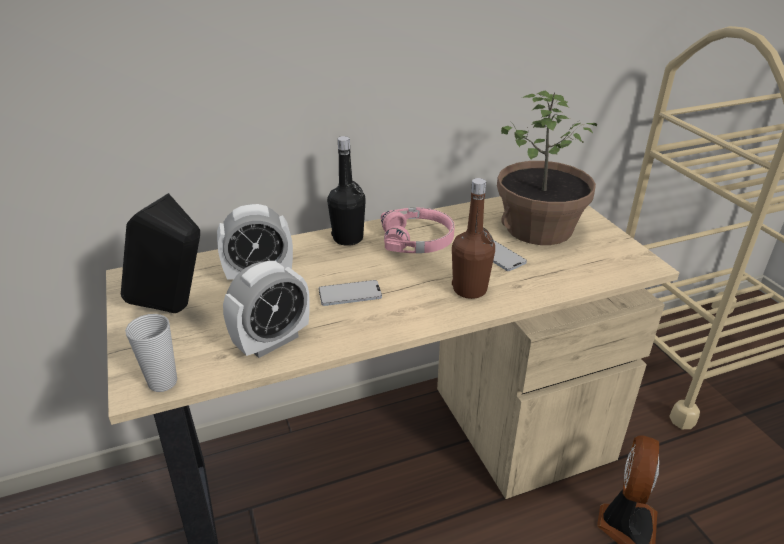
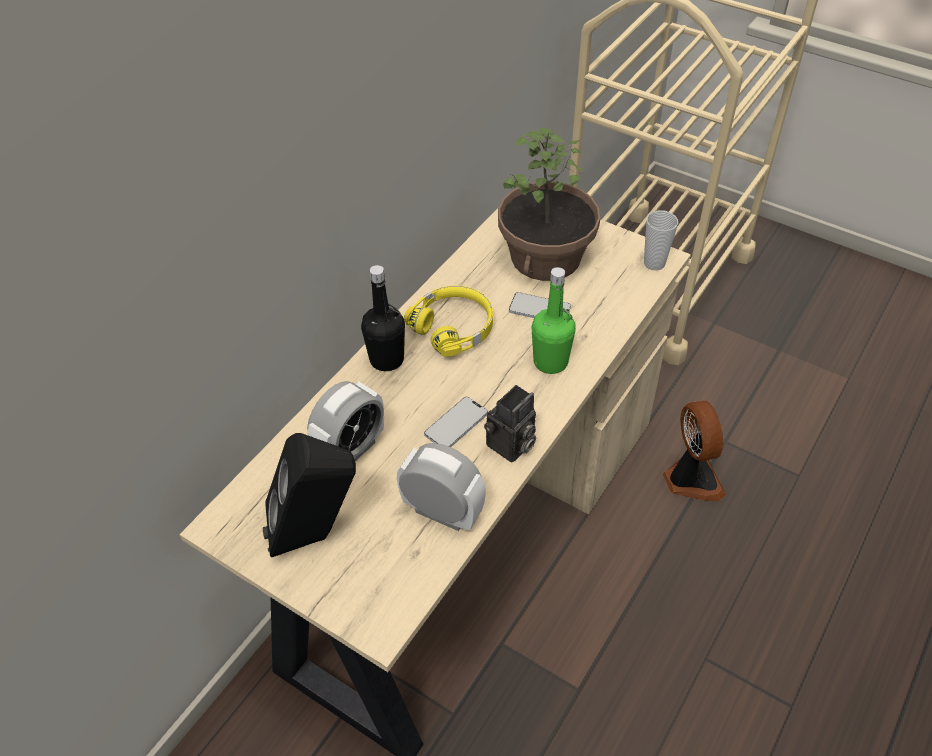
camera: 35 degrees left, 15 degrees up
cup [125,314,177,392] -> cup moved to [644,210,678,270]
alarm clock [223,261,310,358] -> alarm clock turned 75 degrees counterclockwise [397,443,486,531]
pink headphones [381,208,455,253] -> yellow headphones [404,286,493,357]
brown bottle [452,178,495,299] -> green bottle [531,267,576,374]
none -> camera [484,385,536,462]

